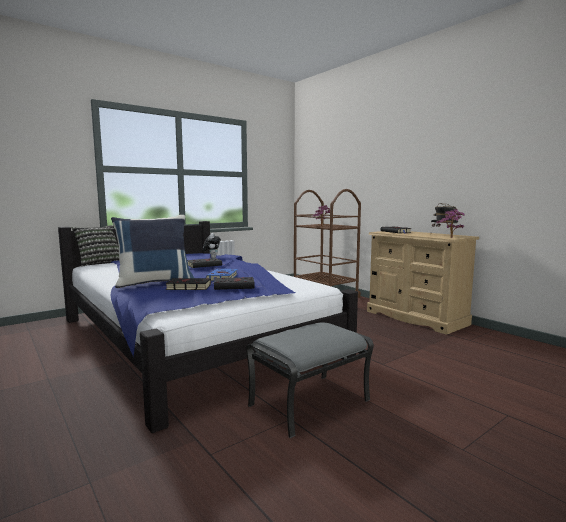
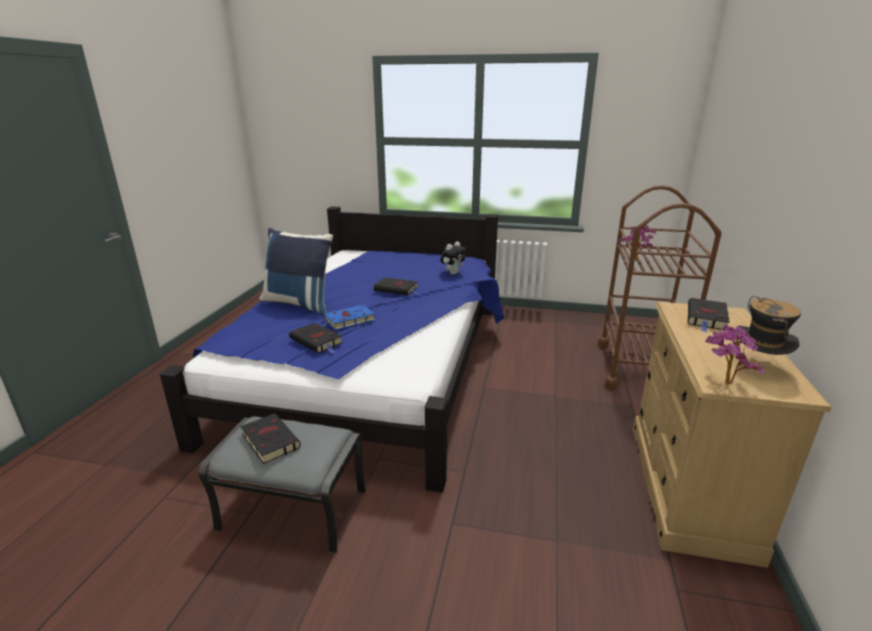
camera: 50 degrees right, 15 degrees up
pillow [71,225,119,267] -> none
black book [163,278,211,290] -> black book moved to [240,413,301,464]

